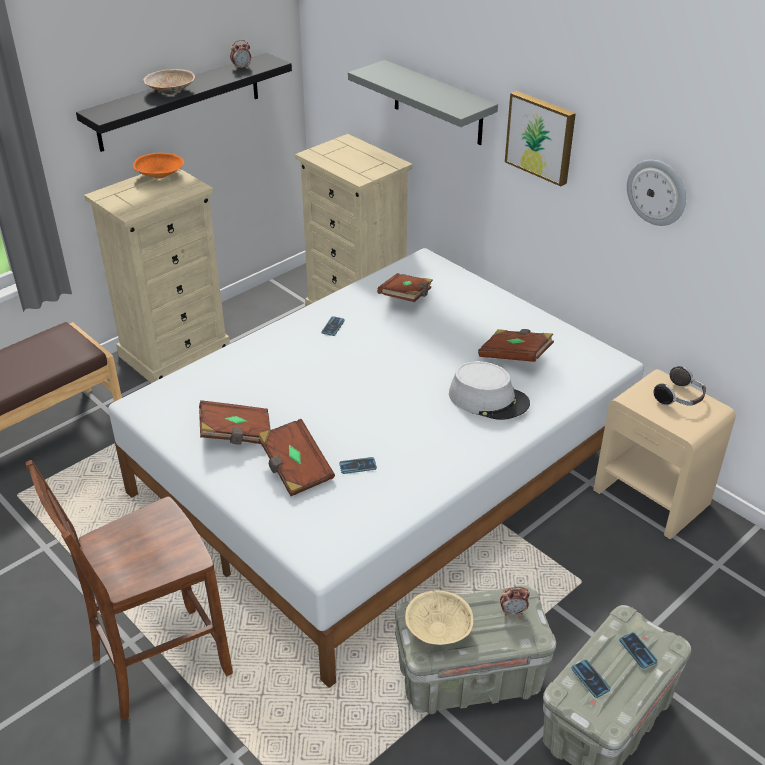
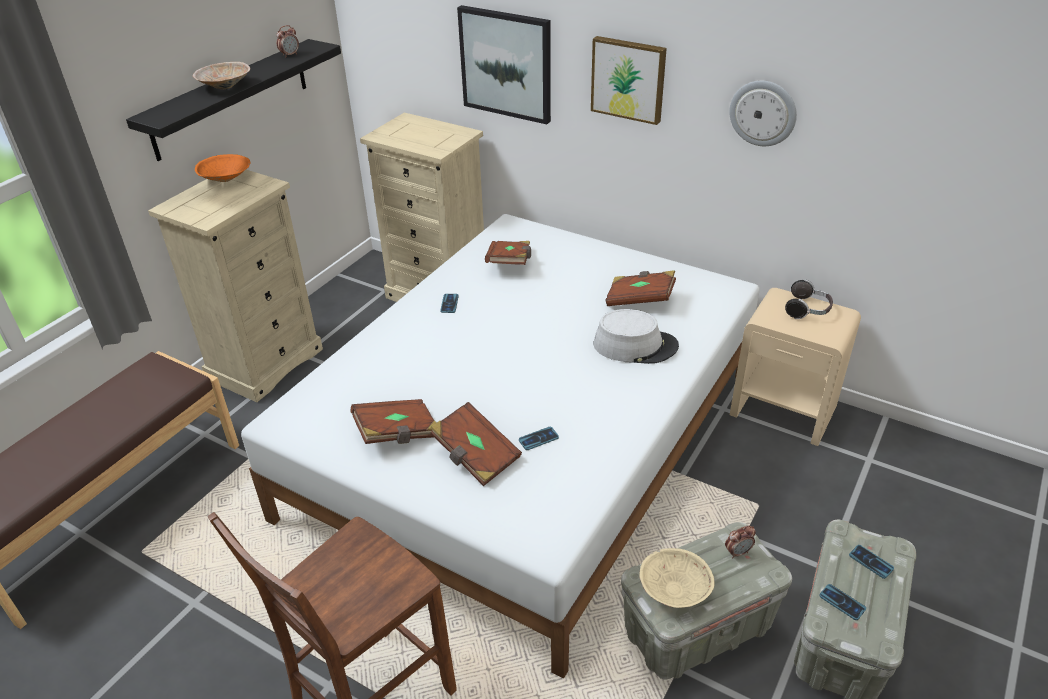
camera: 15 degrees left, 0 degrees up
grey shelf [348,60,498,145] -> picture [457,5,551,124]

